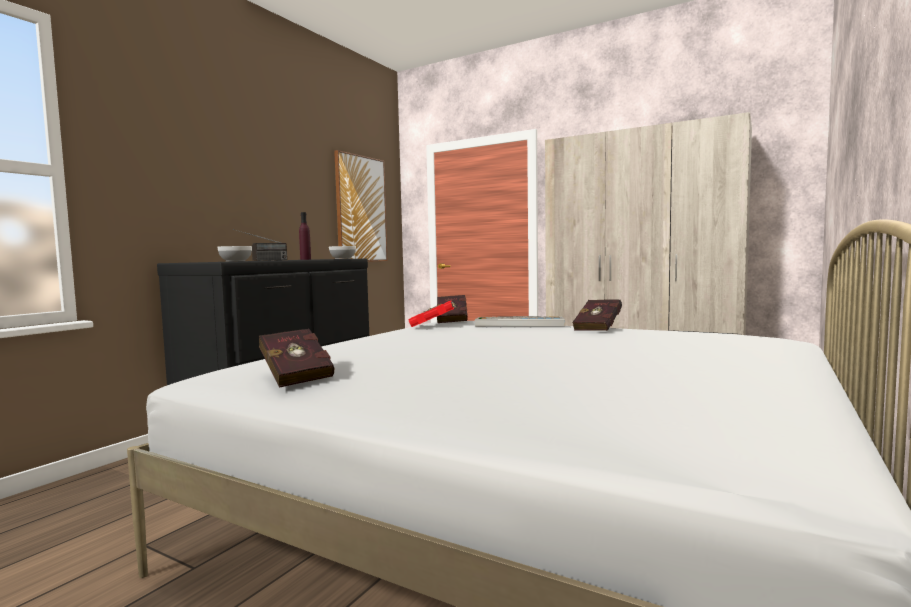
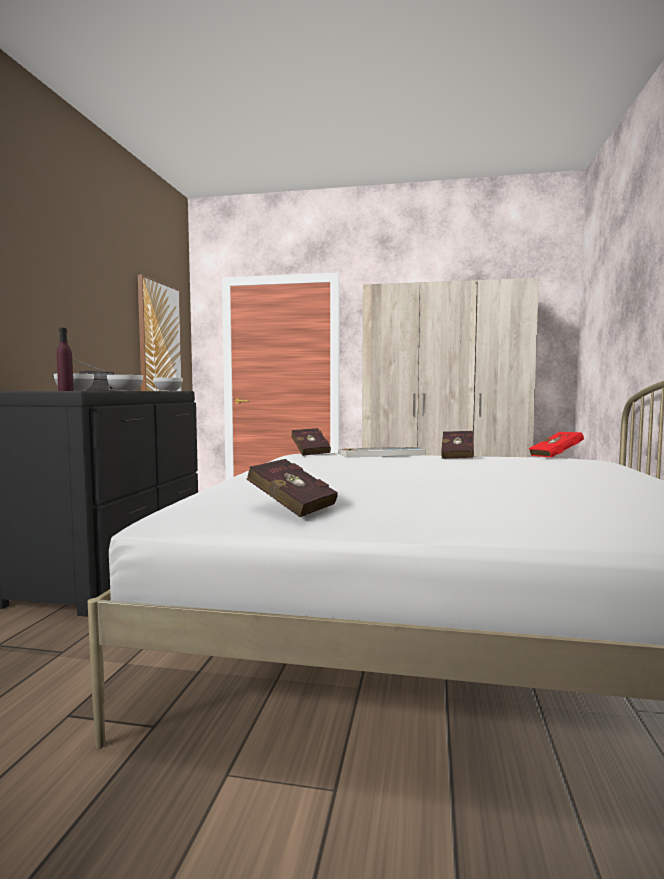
camera: 20 degrees left, 0 degrees up
purple bottle [299,212,311,260] -> purple bottle moved to [57,328,74,391]
red book [409,301,462,327] -> red book moved to [529,432,584,457]
none -> bowl [107,375,143,391]

